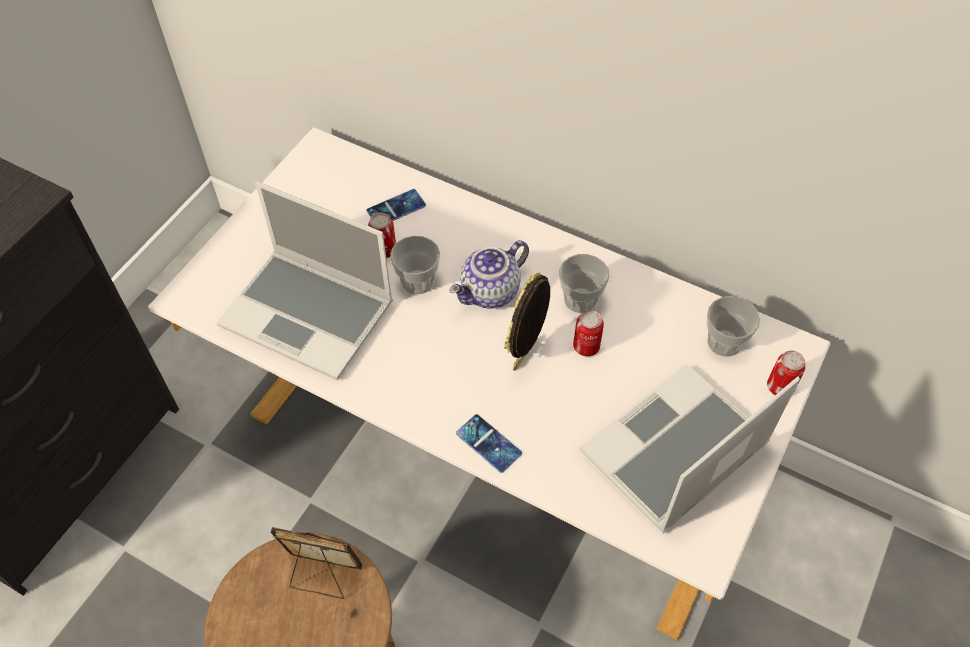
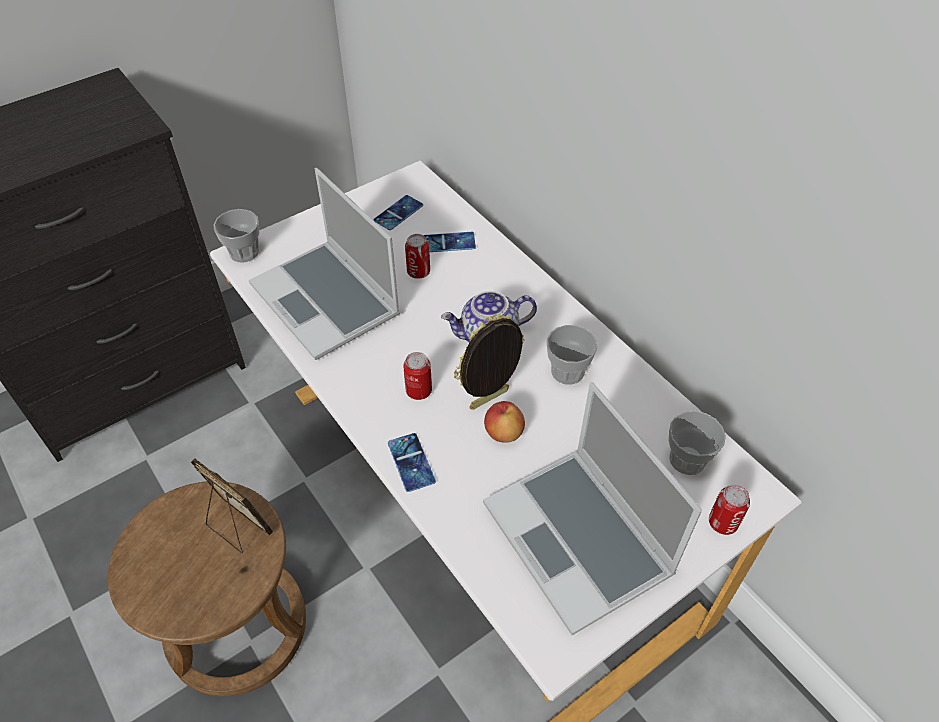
camera: 25 degrees right, 5 degrees down
cup [390,236,440,294] -> cup moved to [213,209,260,263]
can [573,310,604,356] -> can moved to [403,352,432,400]
laptop [579,363,800,533] -> laptop turned 105 degrees counterclockwise [483,382,702,635]
none -> phone [373,195,423,230]
none -> apple [484,401,525,443]

